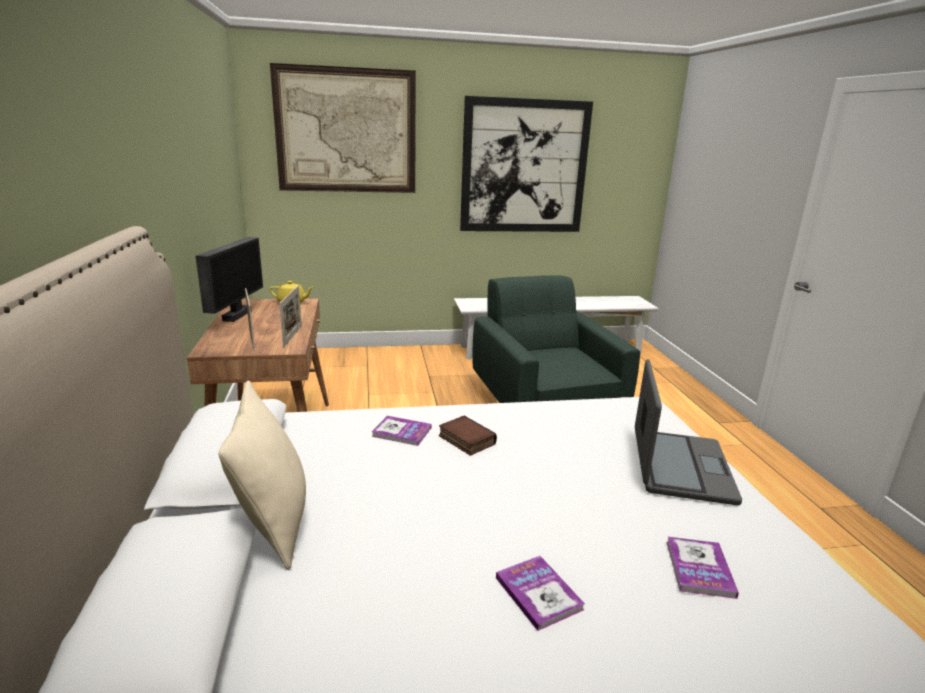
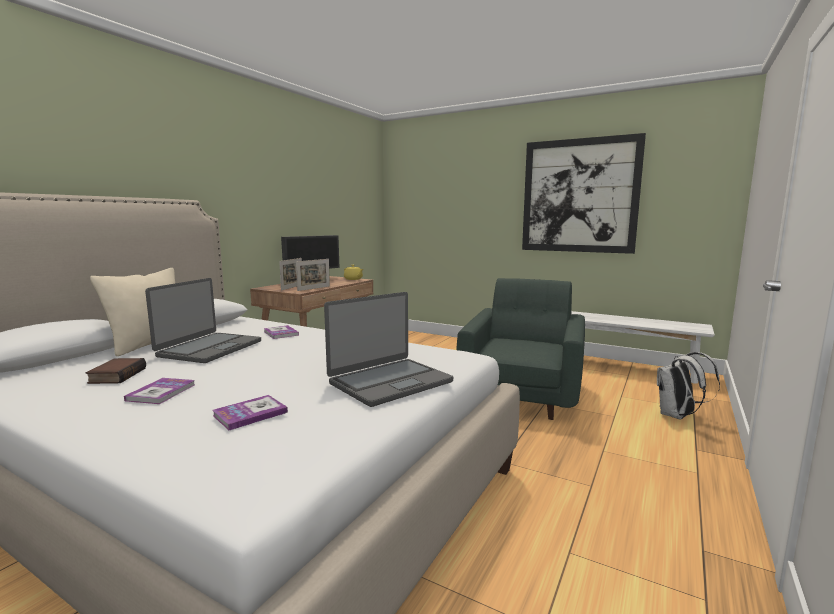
camera: 40 degrees right, 10 degrees down
picture [270,63,416,193] -> none
book [439,416,497,456] -> book moved to [86,358,146,384]
none -> laptop [145,278,261,363]
none -> white backpack [657,352,720,419]

